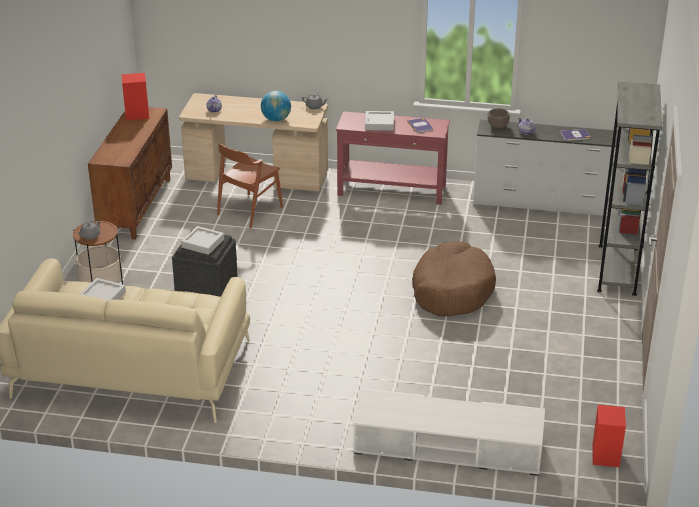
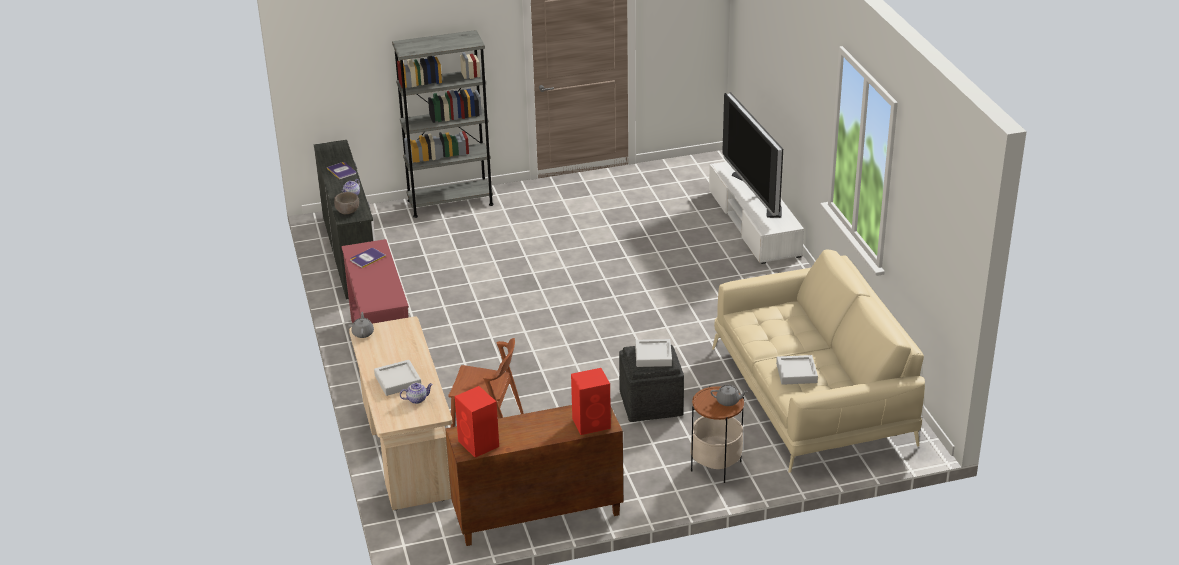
camera: 115 degrees left, 0 degrees up
globe [261,91,291,122] -> none
grey tray [365,111,394,131] -> grey tray moved to [374,360,421,396]
brown dog bed [412,241,496,316] -> none
red speaker [592,405,626,467] -> red speaker moved to [571,368,611,435]
none -> television [722,92,783,218]

